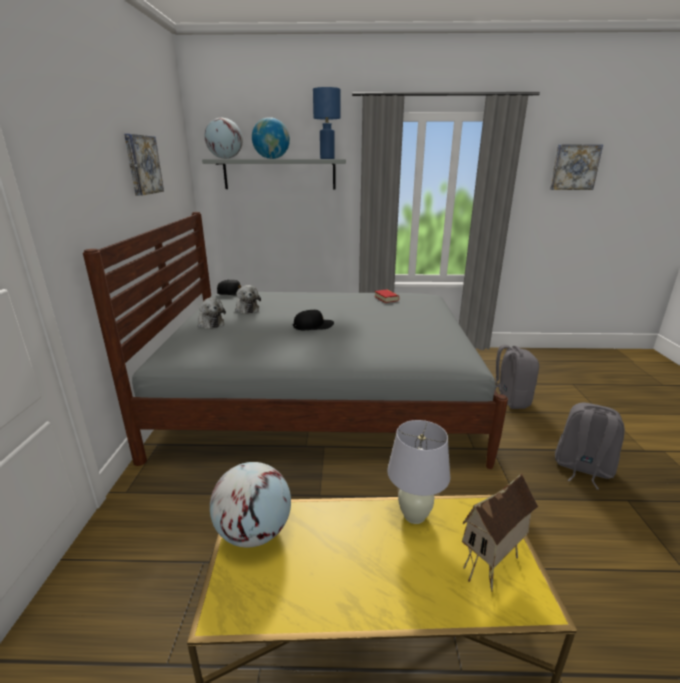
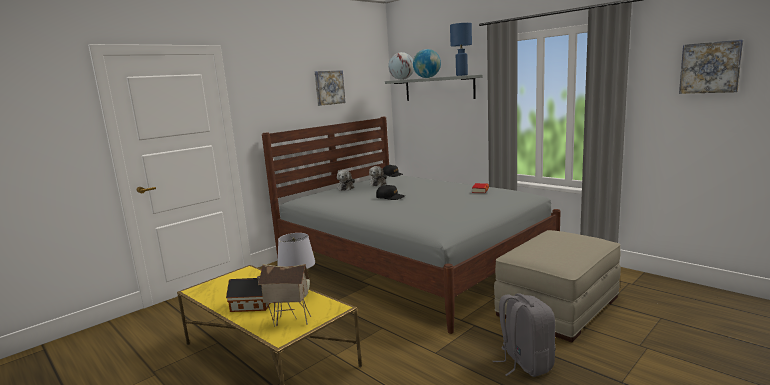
camera: 45 degrees right, 10 degrees down
globe [210,462,291,548] -> none
grey backpack [495,345,539,409] -> beige ottoman [494,230,621,343]
none -> toy house [226,276,270,312]

